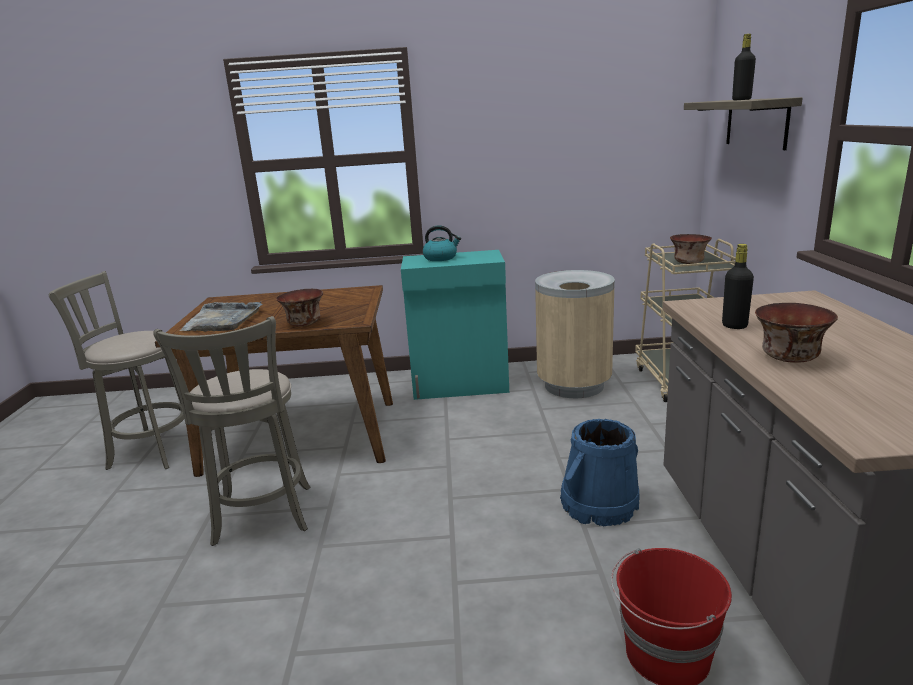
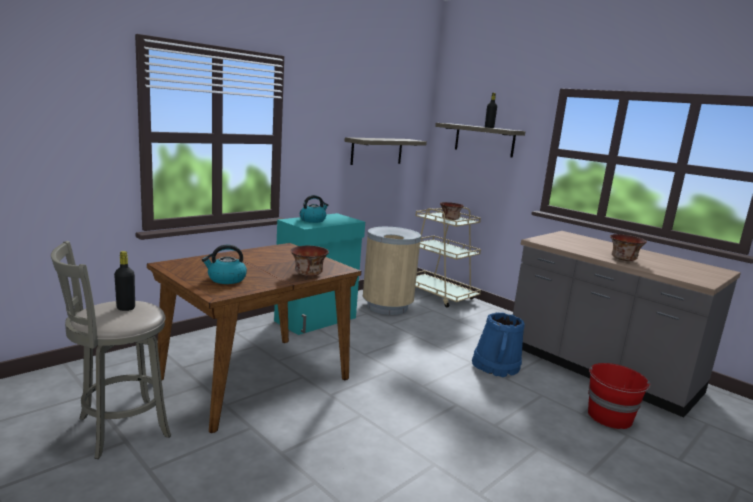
camera: 45 degrees left, 5 degrees down
grey stool [153,316,311,546] -> none
grey tray [179,302,262,332] -> kettle [202,244,247,284]
black bottle [722,244,754,329] -> black bottle moved to [114,251,135,311]
none -> shelf [344,137,427,165]

